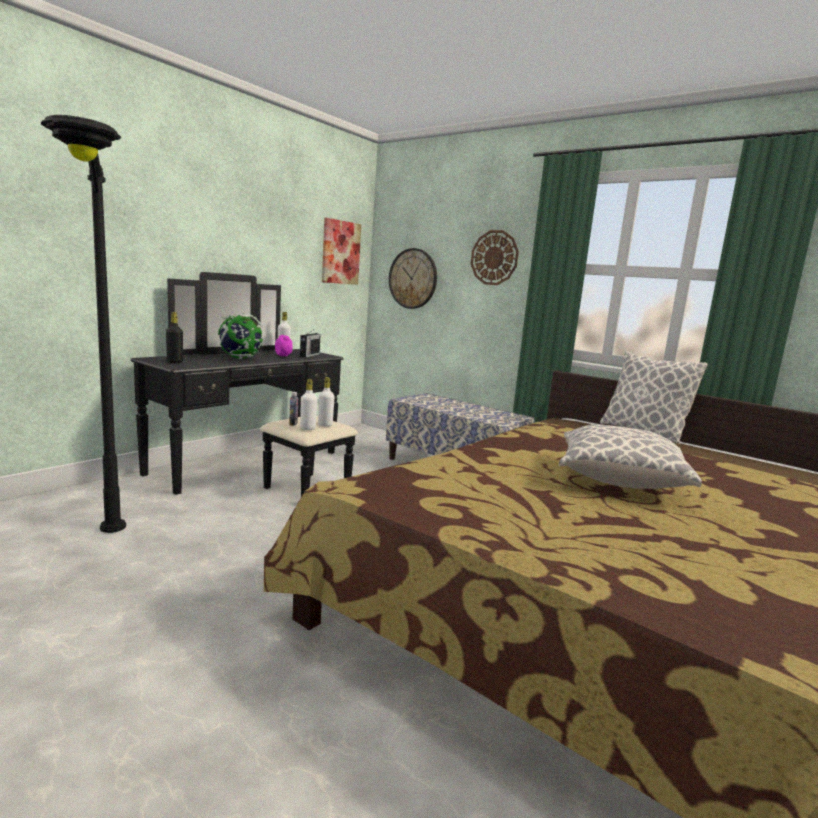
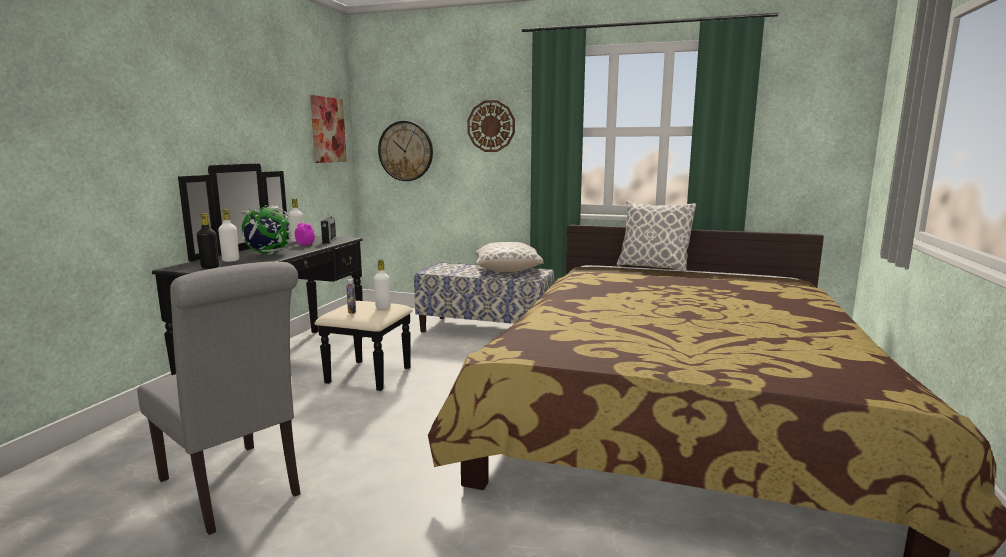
camera: 20 degrees left, 0 degrees up
black floor lamp [41,115,126,533] -> grey chair [137,262,301,535]
white bottle [300,379,317,430] -> white bottle moved to [218,209,239,262]
pillow [558,424,702,489] -> pillow moved to [475,242,544,272]

